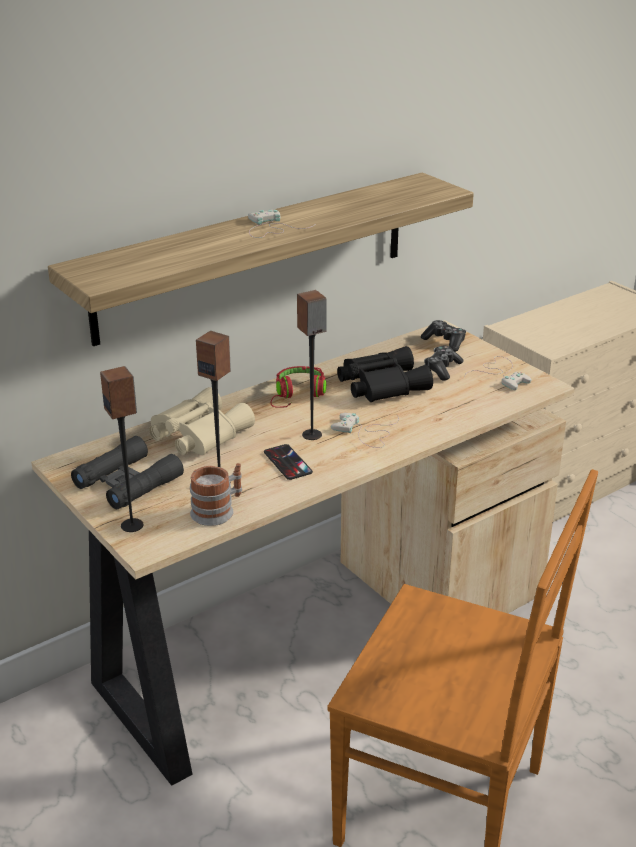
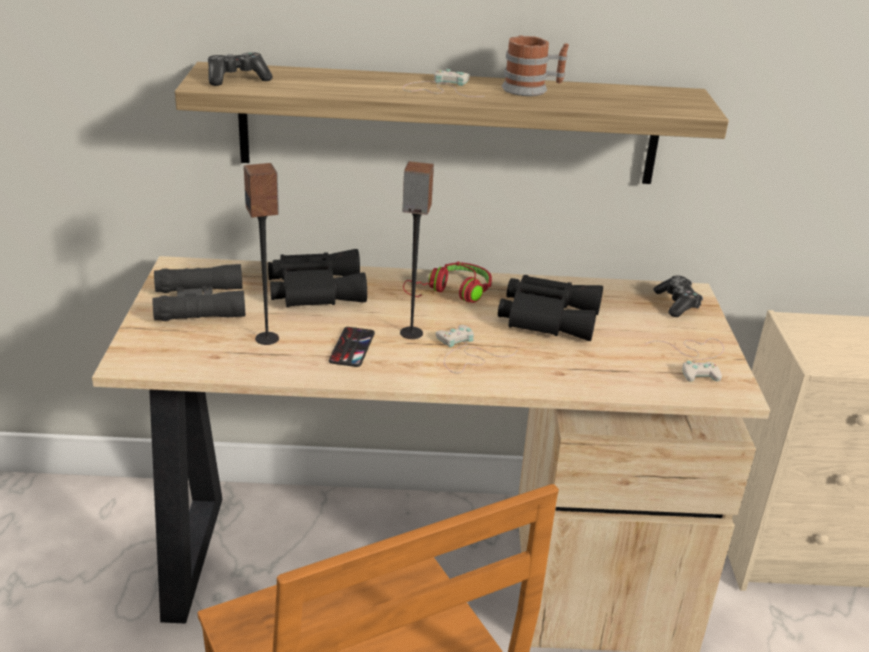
camera: 35 degrees right, 0 degrees up
speaker [100,366,143,532] -> none
beige binoculars [149,387,255,455] -> black binoculars [268,249,367,307]
mug [190,463,242,526] -> mug moved to [502,35,569,96]
game controller [424,345,464,381] -> game controller moved to [208,52,273,86]

